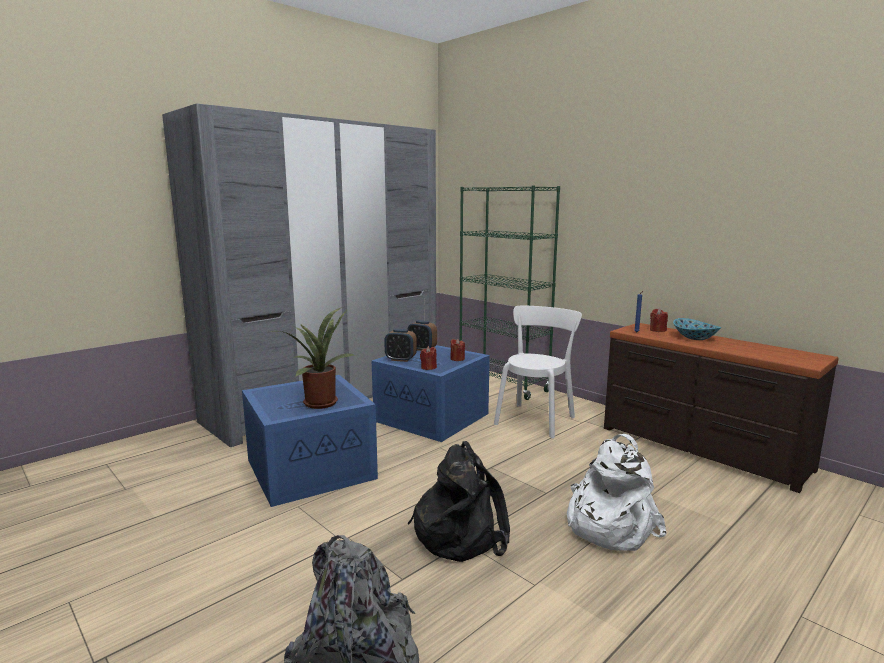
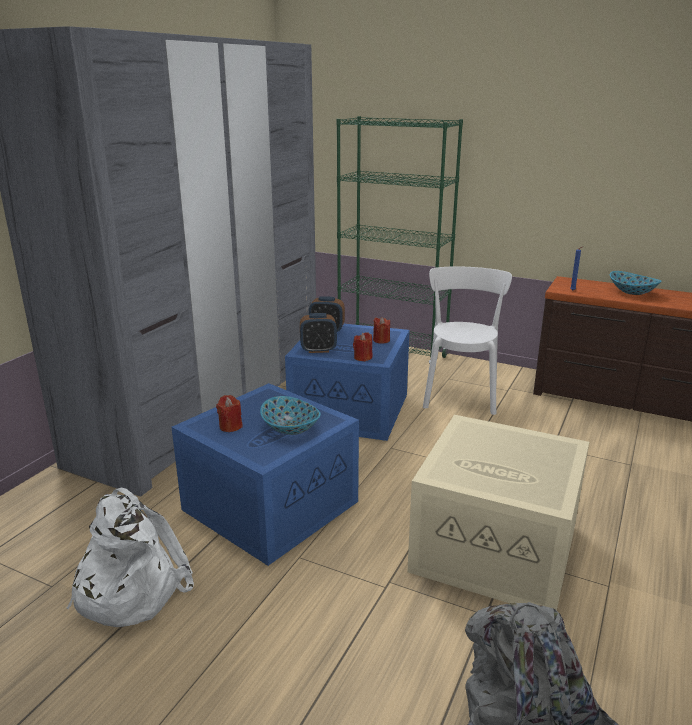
camera: 20 degrees left, 10 degrees up
potted plant [269,307,356,409] -> bowl [260,396,321,435]
black backpack [408,441,510,562] -> beige storage box [407,415,589,611]
white backpack [567,434,667,551] -> white backpack moved to [66,488,194,627]
red candle [650,309,668,332] -> red candle moved to [216,395,243,432]

